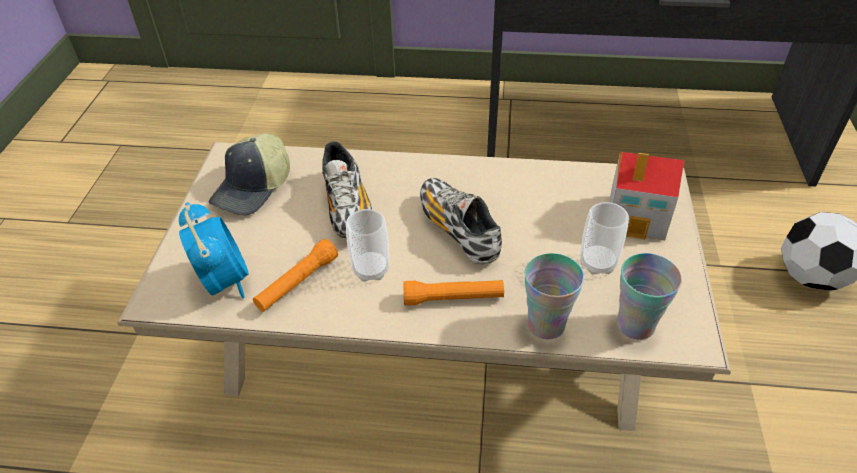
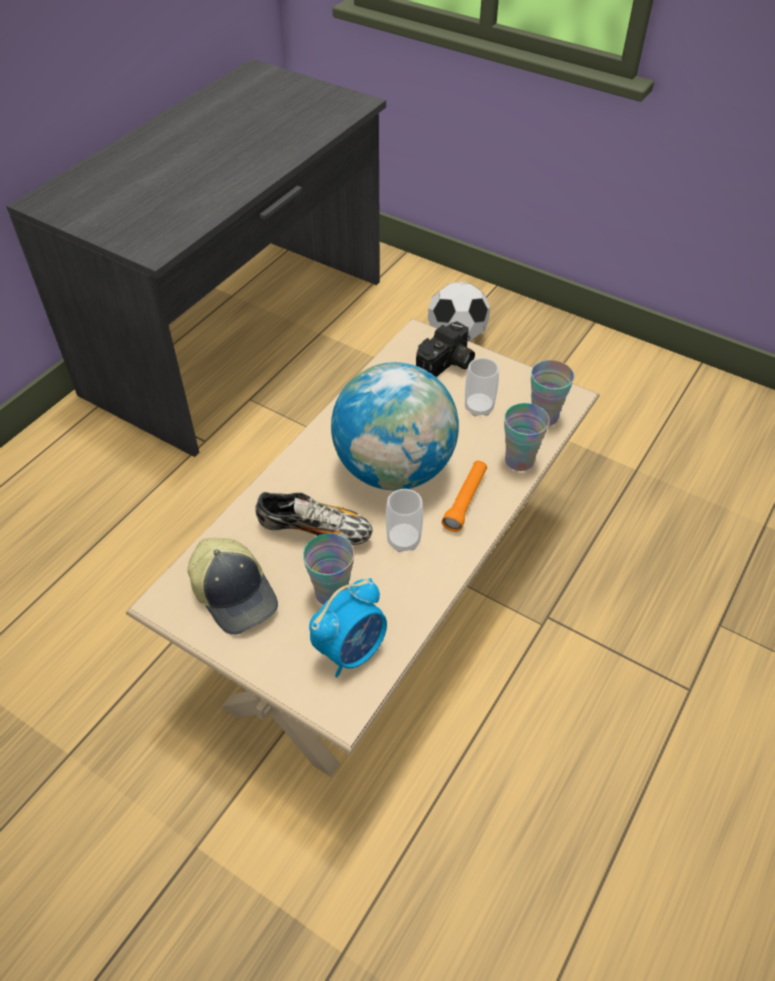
camera: 65 degrees left, 5 degrees up
alarm clock [179,202,249,299] -> alarm clock turned 135 degrees clockwise [309,578,387,677]
orange flashlight [253,239,338,312] -> none
shoe [420,178,502,264] -> globe [331,362,459,490]
toy house [610,152,684,240] -> camera [416,321,475,377]
none -> cup [303,533,354,605]

